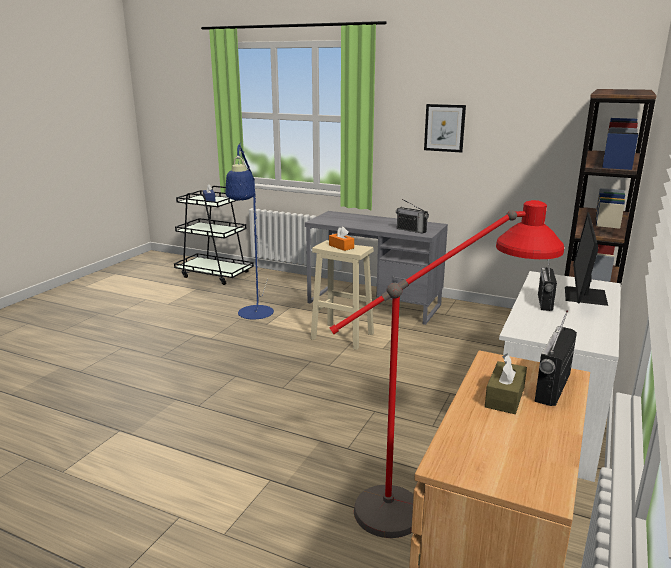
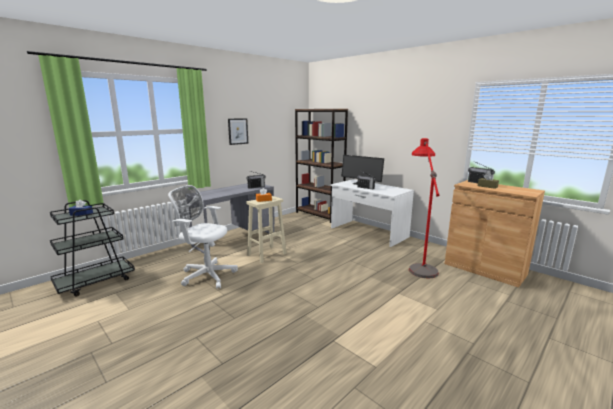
camera: 70 degrees left, 5 degrees down
blue floor lamp [226,143,274,319] -> white office chair [168,185,238,288]

